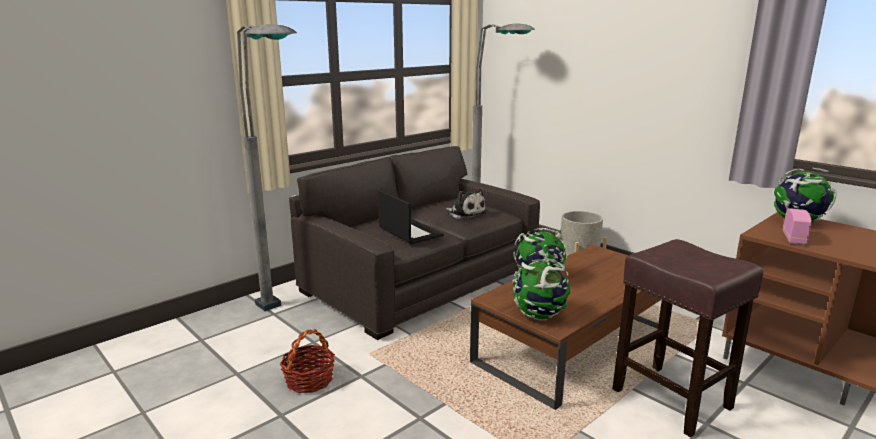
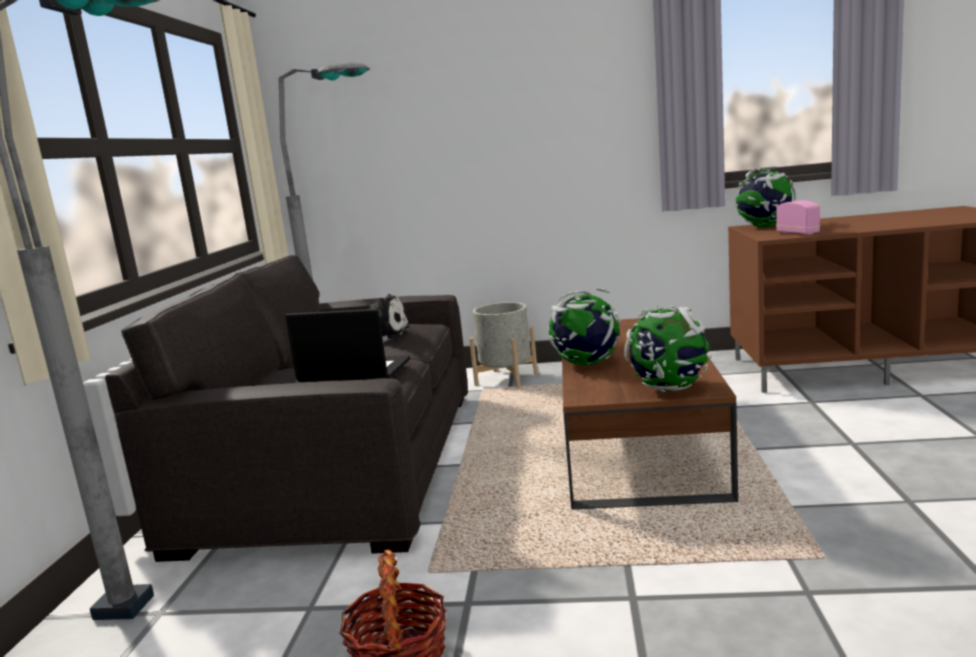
camera: 40 degrees left, 5 degrees down
brown stool [612,239,763,437] -> none

